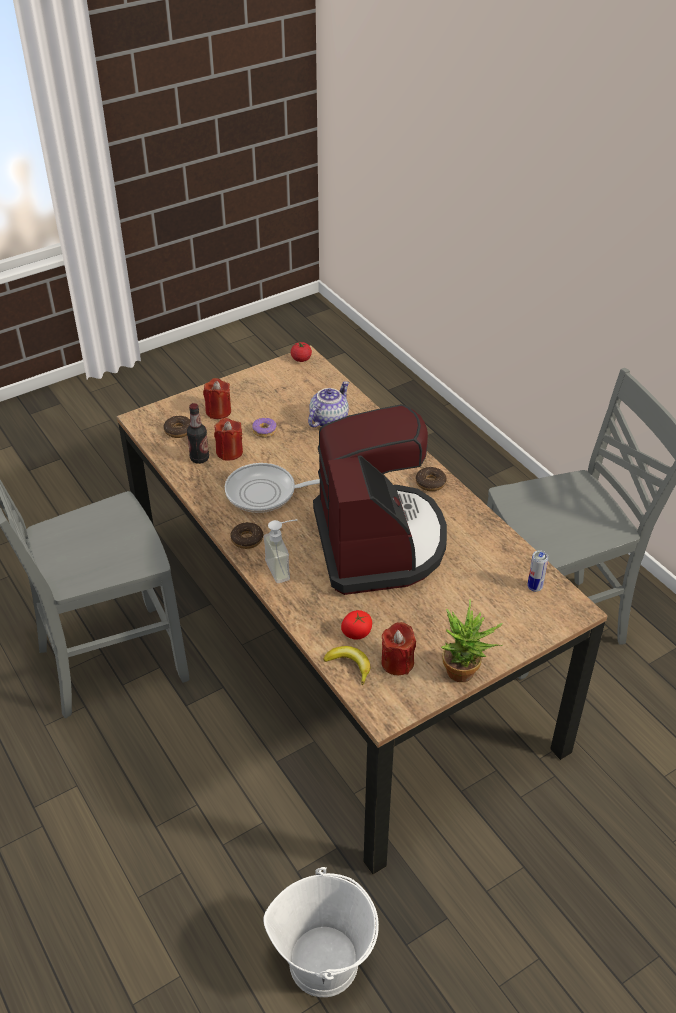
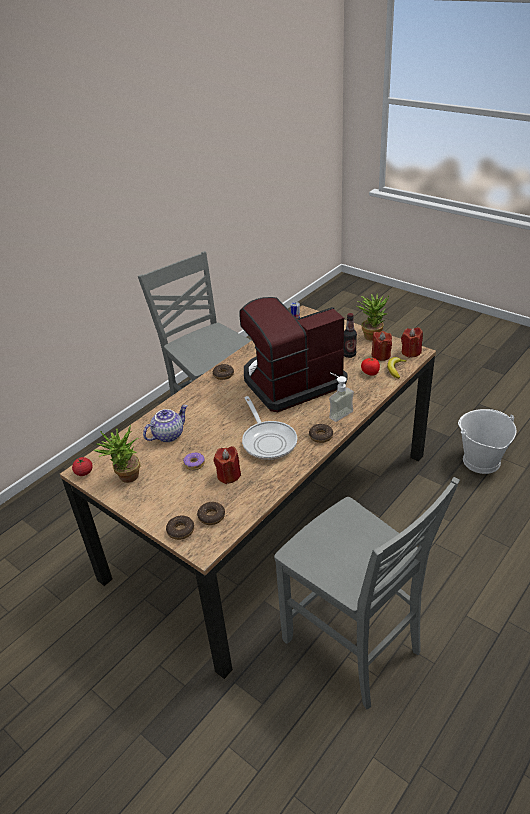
camera: 105 degrees left, 5 degrees down
bottle [187,403,209,464] -> bottle moved to [343,313,357,358]
red candle [203,378,231,419] -> red candle moved to [401,327,423,358]
teapot [308,381,349,427] -> teapot turned 120 degrees clockwise [143,405,188,442]
none -> potted plant [94,425,141,483]
none -> donut [166,516,194,540]

